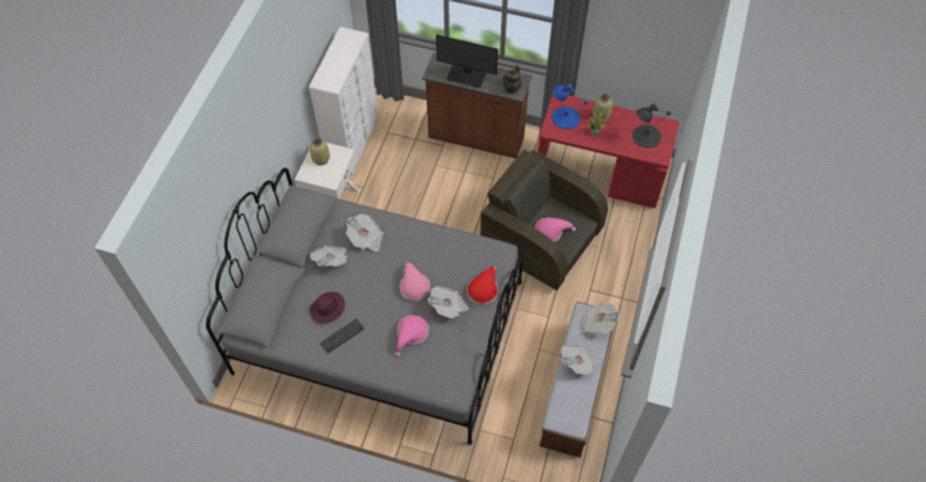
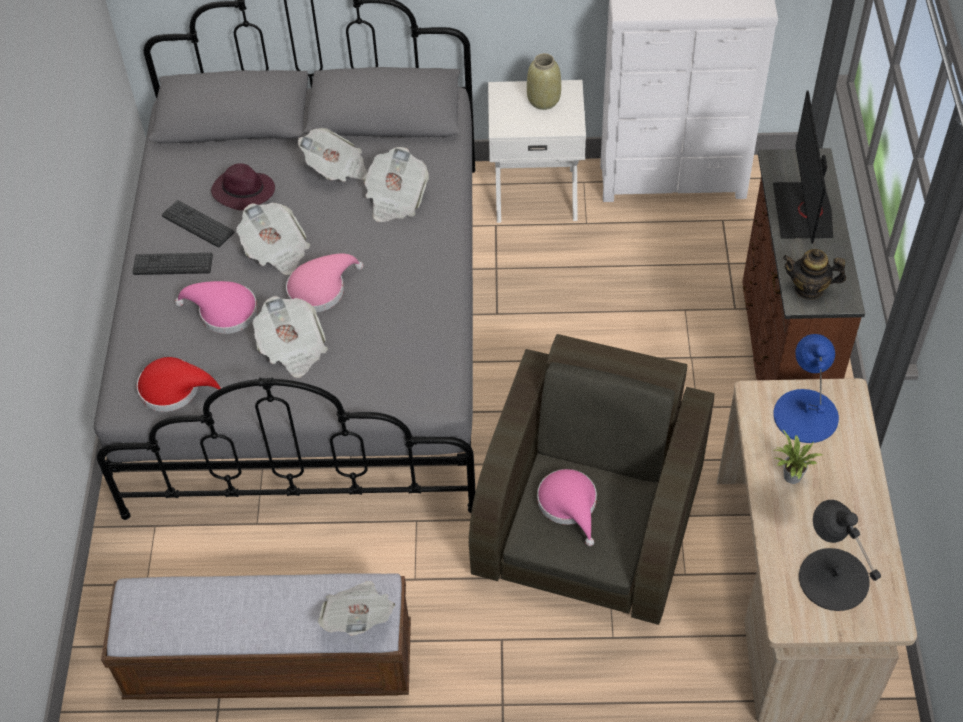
camera: 75 degrees right, 5 degrees down
red hat [467,267,498,306] -> red hat moved to [137,357,225,412]
red desk [538,94,679,208] -> beige desk [717,378,917,722]
newspaper [561,345,599,375] -> newspaper moved to [236,203,310,275]
beige vase [593,93,613,122] -> none
none -> keyboard [132,253,213,275]

